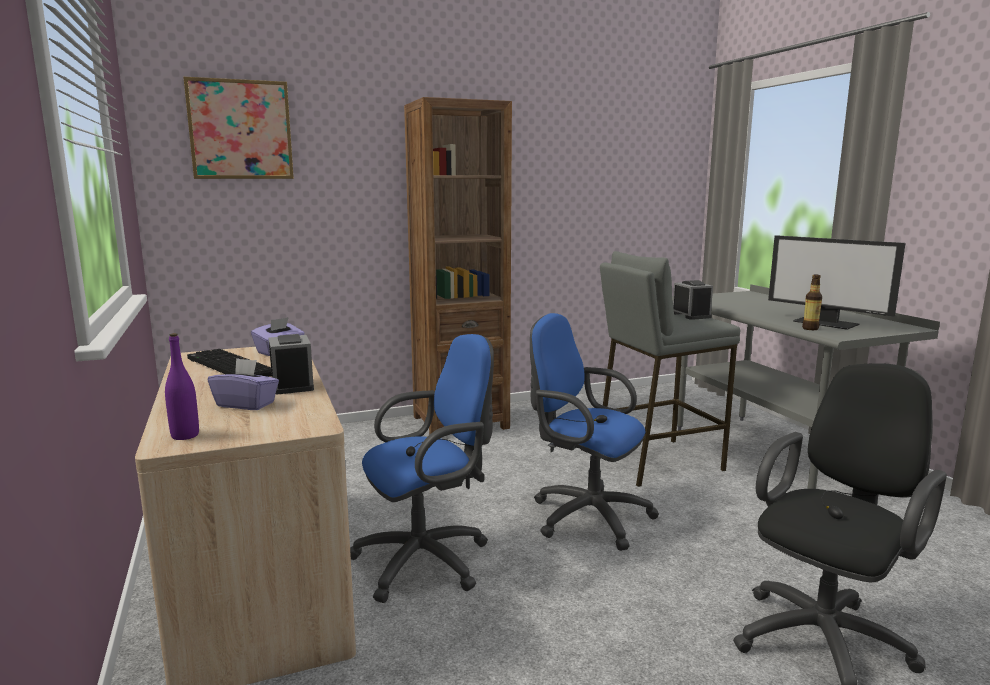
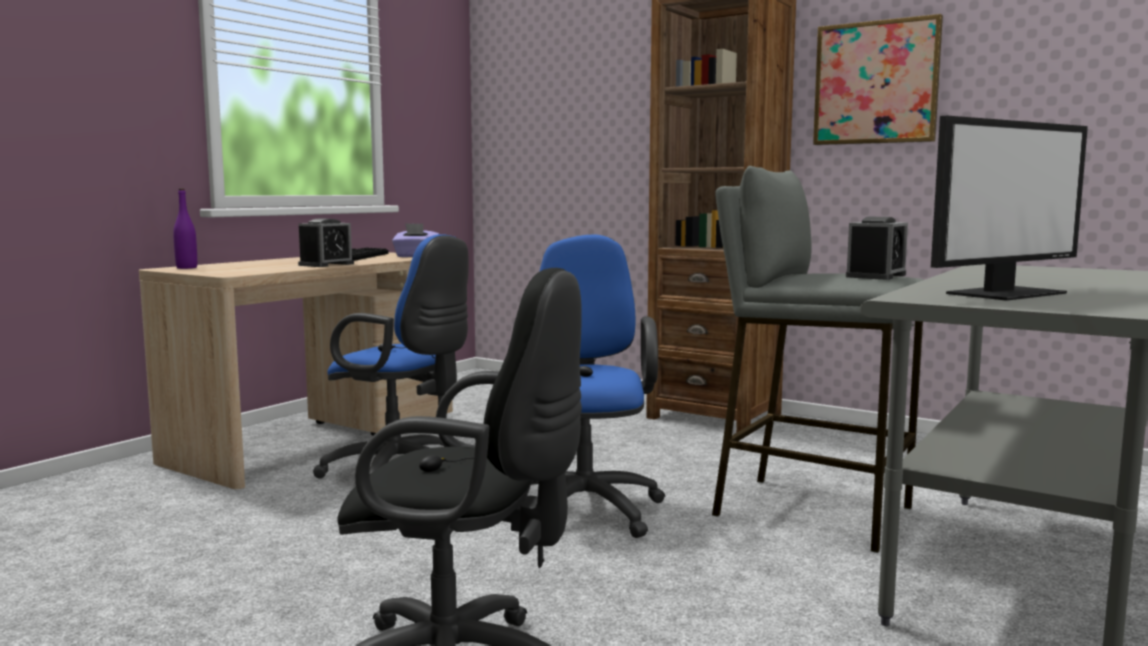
camera: 55 degrees right, 5 degrees down
picture [183,76,294,179] -> picture moved to [813,14,943,145]
purple tissue box [208,358,279,410] -> none
monitor [768,235,905,330] -> monitor turned 135 degrees counterclockwise [931,116,1088,301]
bottle [802,275,822,330] -> none

